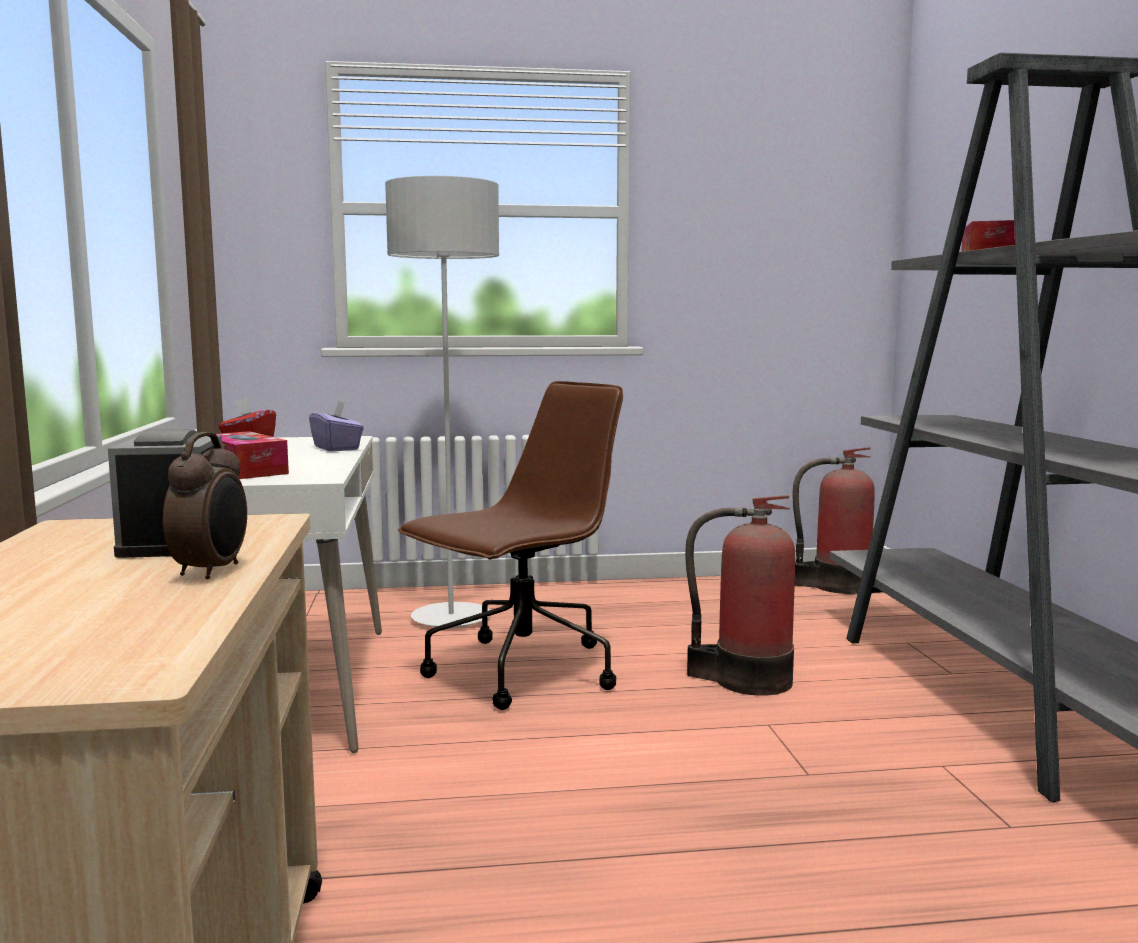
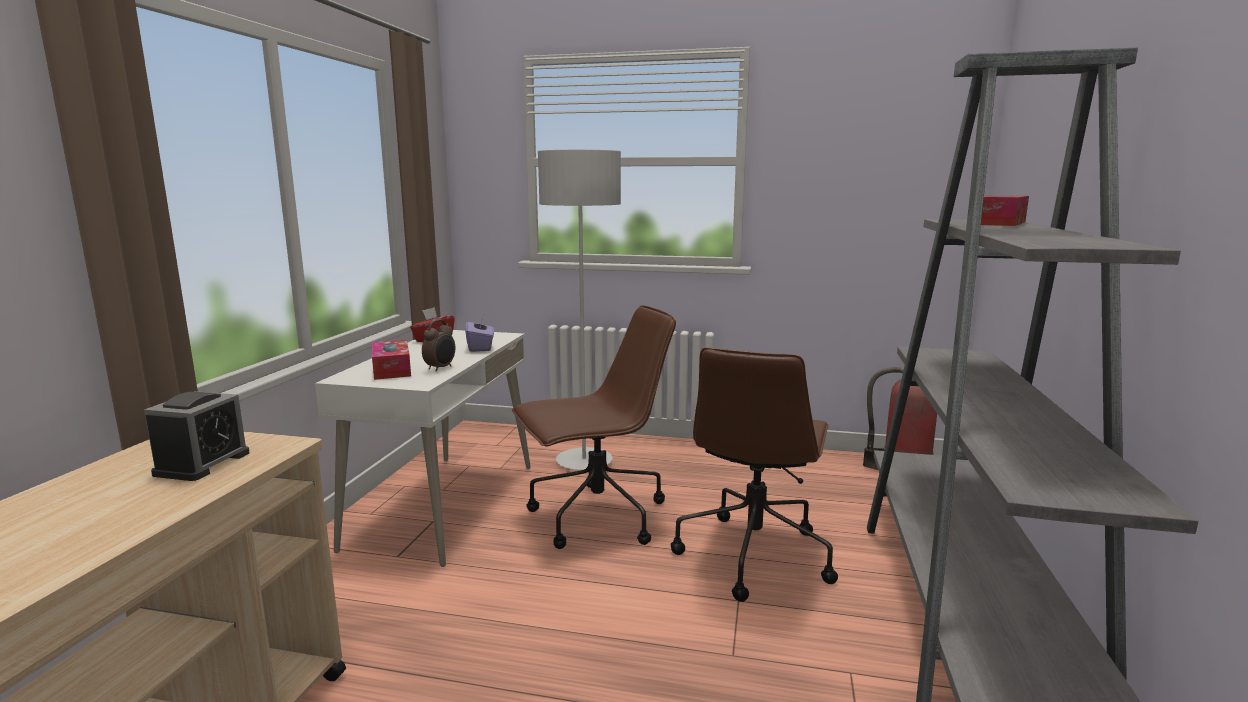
camera: 20 degrees right, 5 degrees up
alarm clock [163,432,247,580] -> alarm clock moved to [422,320,455,371]
fire extinguisher [685,495,795,696] -> brown office chair [671,348,838,602]

